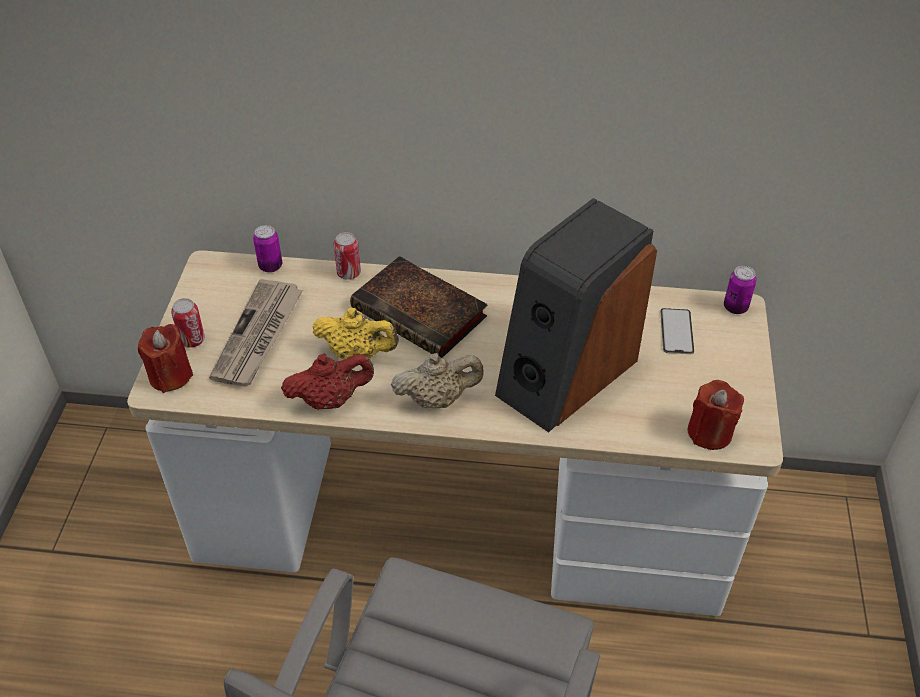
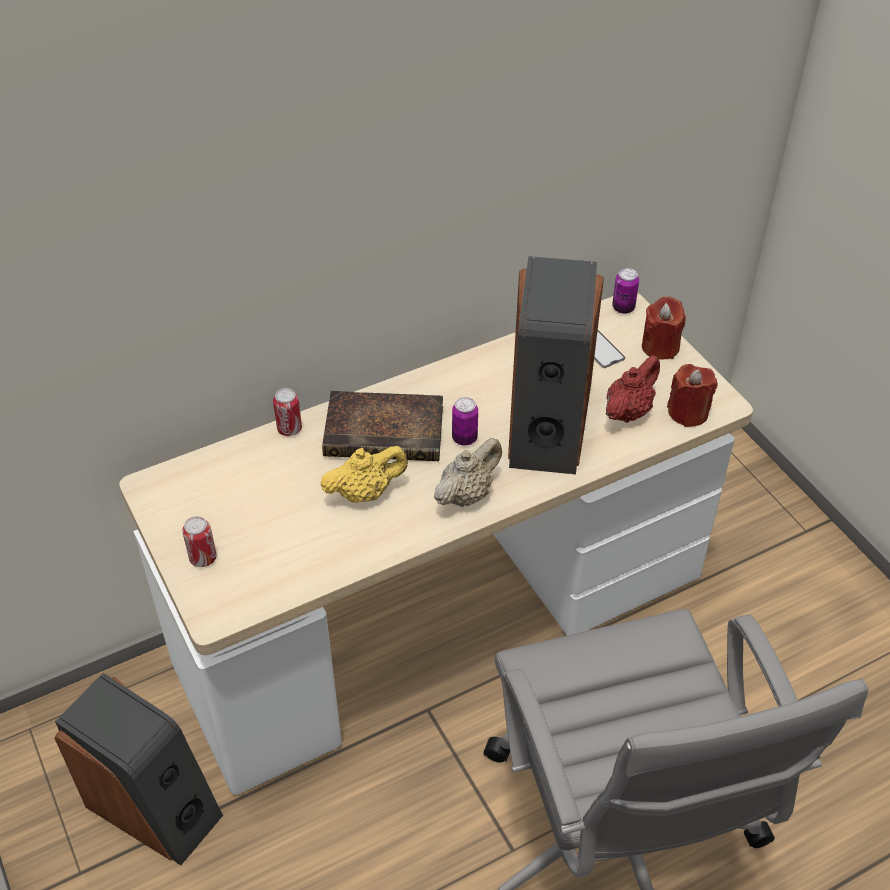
camera: 35 degrees left, 0 degrees up
red candle [138,324,193,393] -> red candle moved to [642,297,686,360]
newspaper [209,279,303,387] -> none
can [253,225,282,273] -> can moved to [452,397,478,446]
red teapot [281,354,374,410] -> red teapot moved to [606,355,660,423]
none -> speaker [54,673,223,865]

